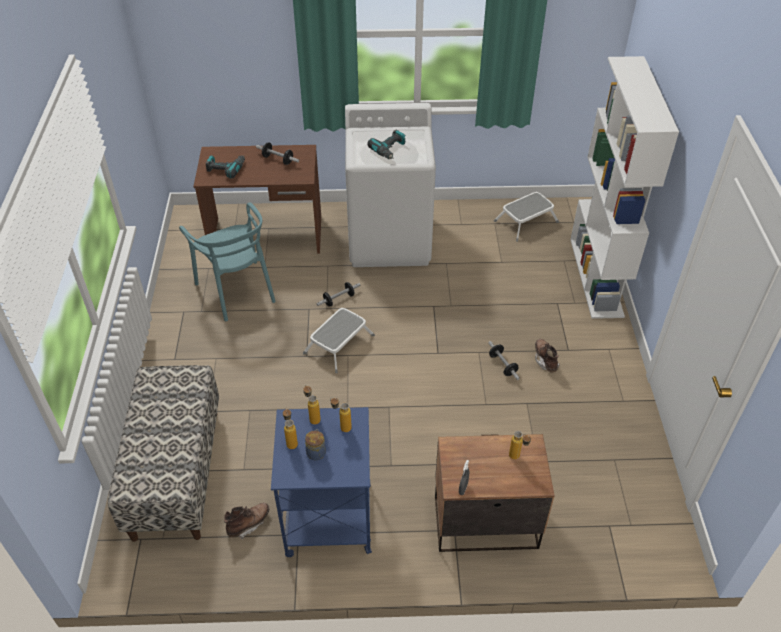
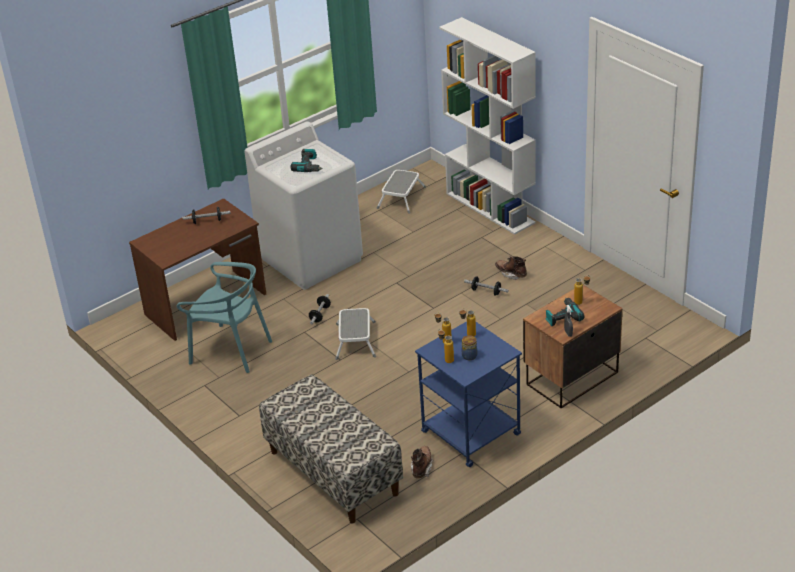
camera: 35 degrees left, 10 degrees down
power drill [206,155,245,179] -> power drill moved to [545,298,585,326]

